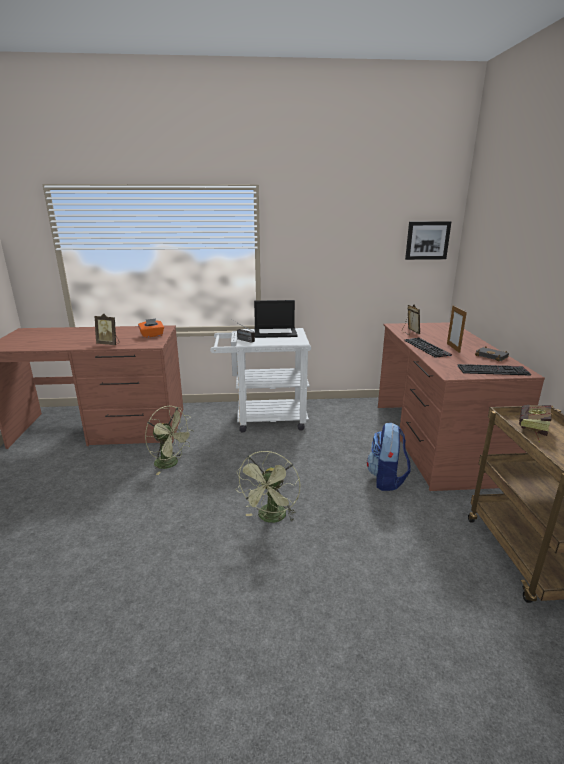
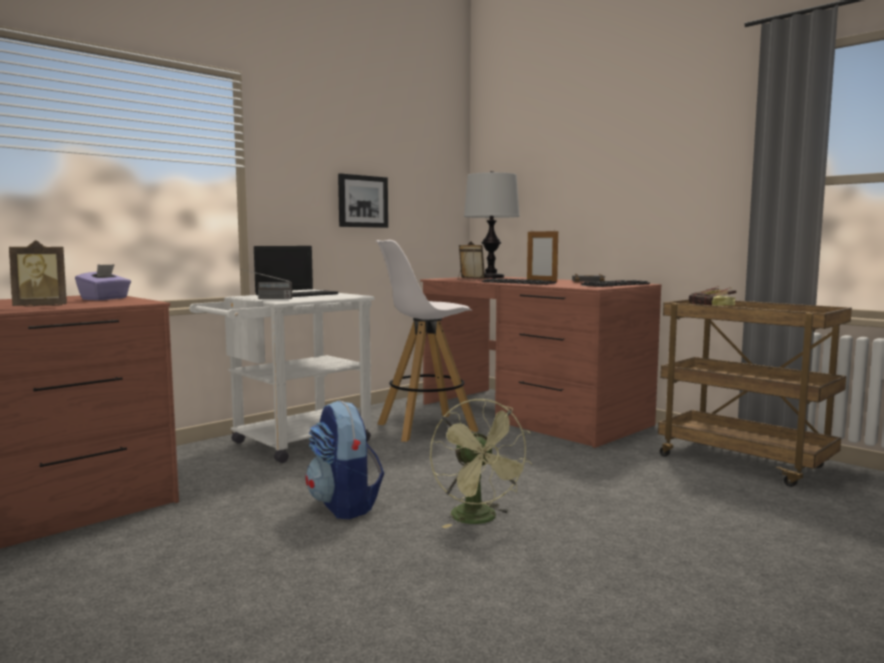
camera: 40 degrees left, 15 degrees down
orange tissue box [138,318,164,338] -> purple tissue box [75,264,131,300]
green fan [145,406,194,475] -> none
backpack [367,423,411,491] -> backpack moved to [305,400,385,519]
picture [405,221,451,260] -> picture moved to [338,173,388,228]
none -> white stool [376,240,479,442]
none -> table lamp [464,171,520,278]

